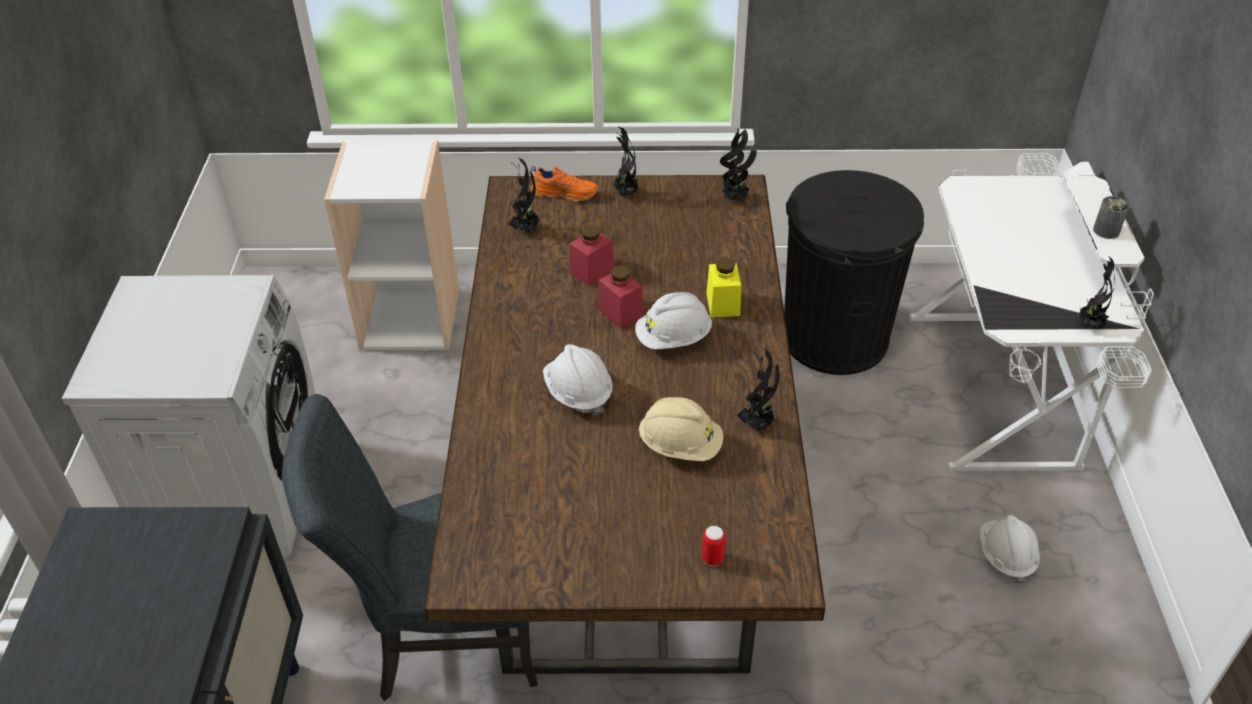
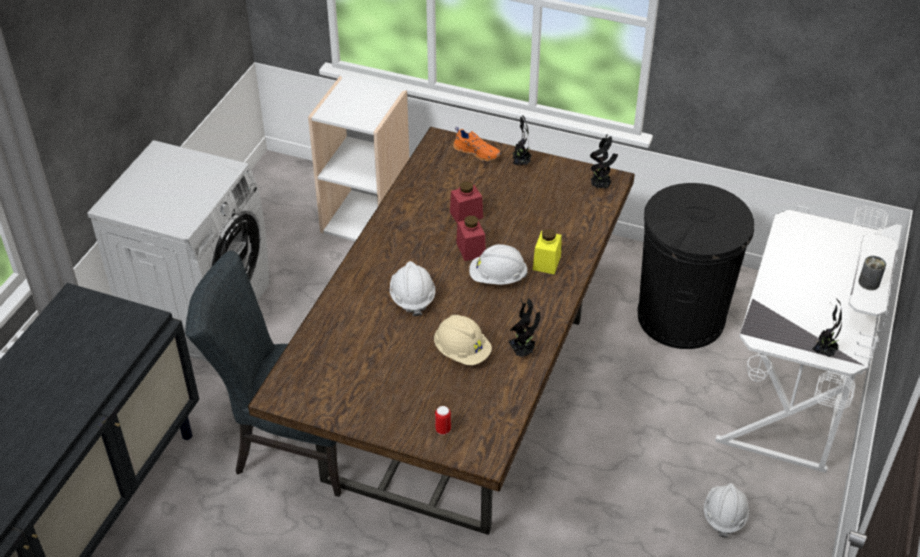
camera: 20 degrees right, 0 degrees up
potted plant [508,157,540,232] -> none

